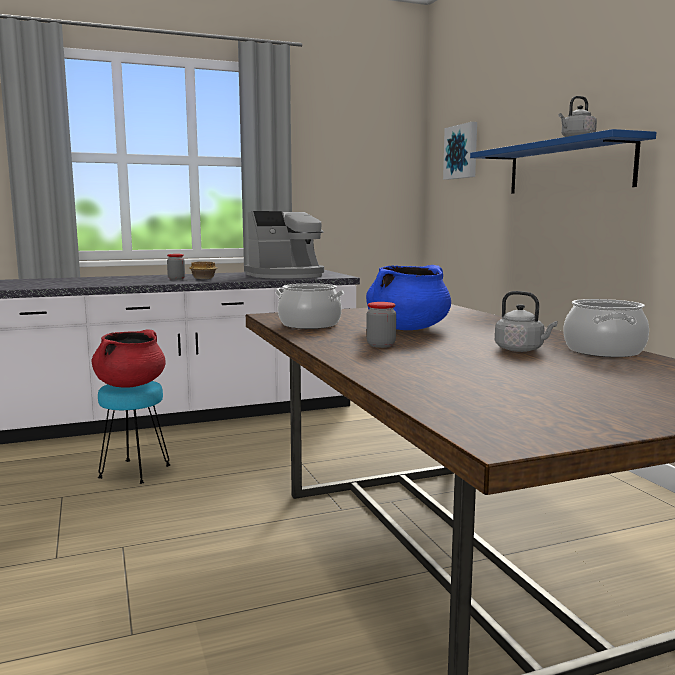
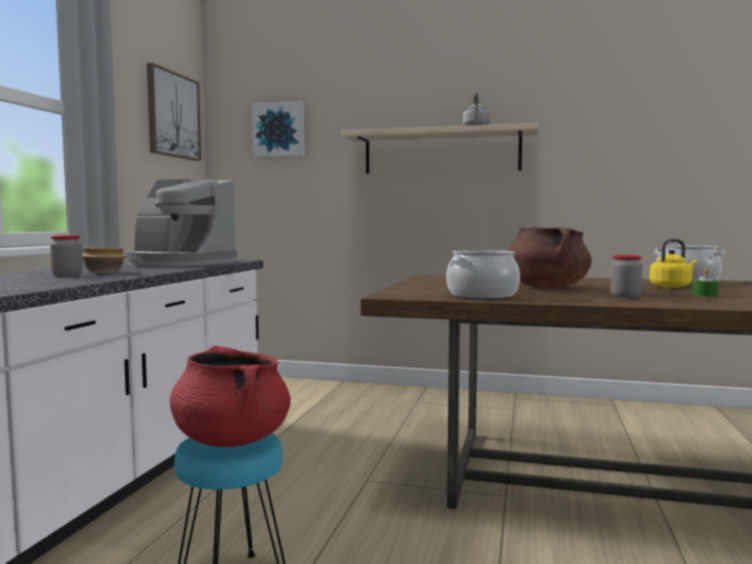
camera: 55 degrees left, 5 degrees down
coffee machine [244,211,324,279] -> coffee machine turned 105 degrees clockwise [124,179,237,267]
blue cooking pot [366,265,451,330] -> brown cooking pot [507,226,592,288]
blue shelf [470,129,656,194] -> beige shelf [341,123,538,174]
grey kettle [495,291,558,352] -> yellow kettle [649,239,697,288]
none -> picture [147,63,201,161]
none -> green candle [692,268,719,297]

